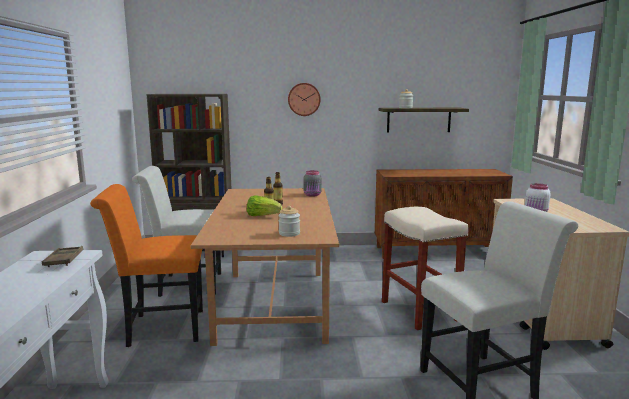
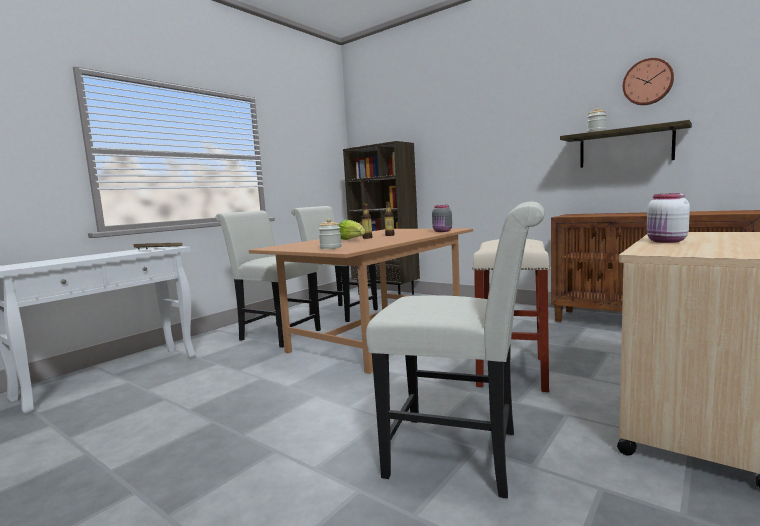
camera: 40 degrees right, 5 degrees down
orange chair [90,184,203,347] -> white chair [215,210,321,348]
wall clock [288,83,321,116] -> wall clock moved to [623,58,674,105]

